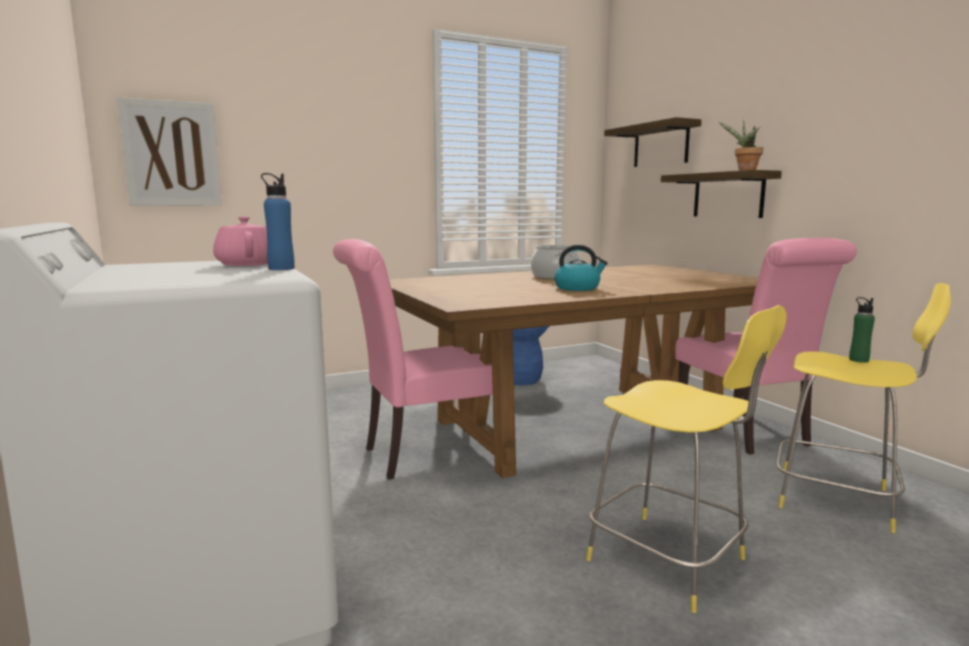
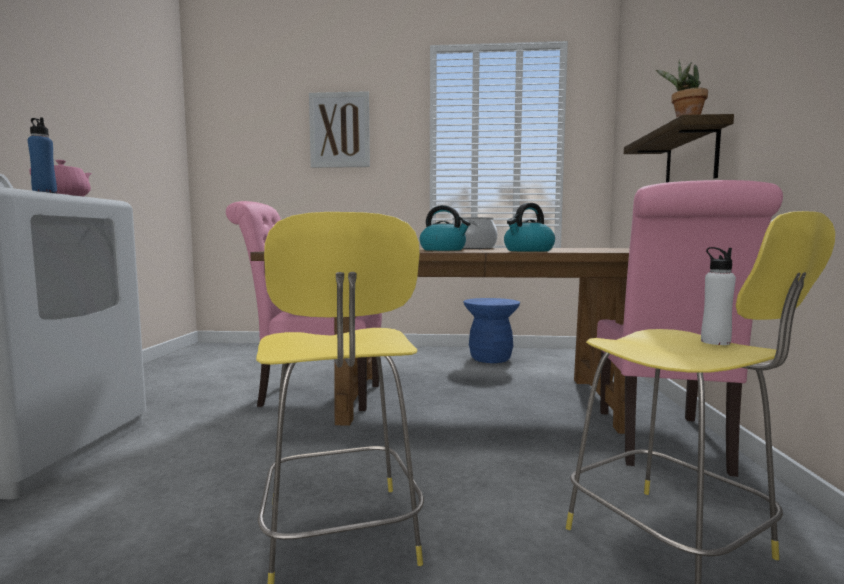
camera: 30 degrees right, 5 degrees down
picture [117,97,222,206] -> picture moved to [309,91,370,168]
shelf [604,117,702,167] -> none
green bottle [849,297,875,363] -> white bottle [701,247,736,345]
none -> kettle [504,203,555,252]

